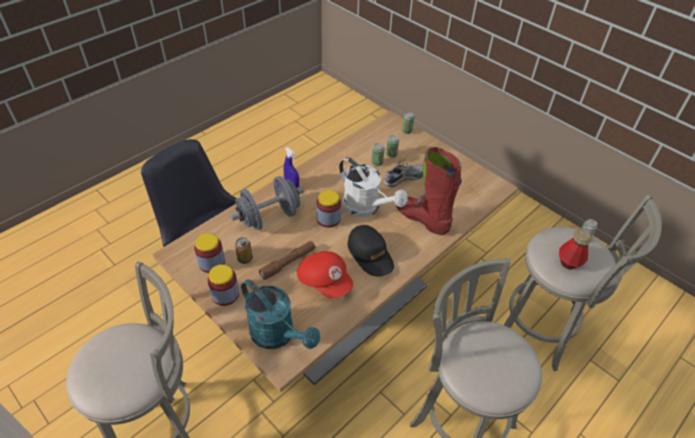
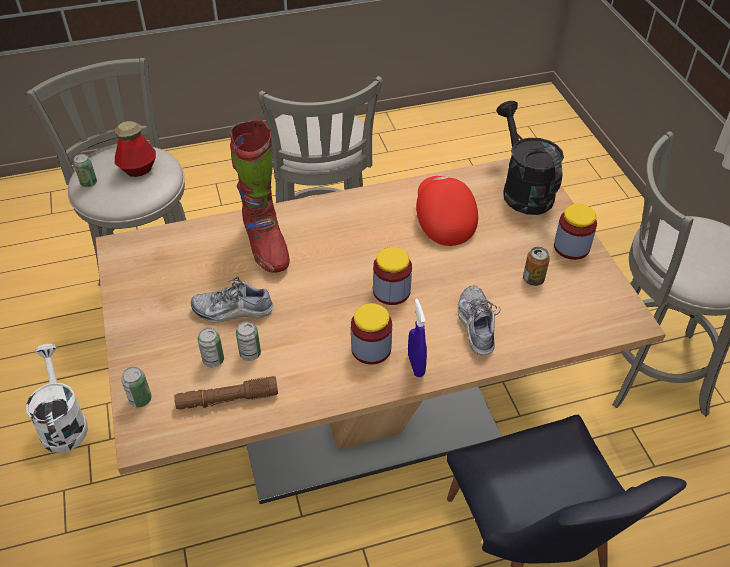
camera: 150 degrees left, 0 degrees up
jar [194,233,225,273] -> jar moved to [351,303,392,365]
grey dumbbell [230,176,304,230] -> shoe [457,286,501,355]
turquoise watering can [241,279,320,349] -> black watering can [496,101,564,215]
brown flashlight [259,241,315,280] -> brown flashlight moved to [174,376,278,410]
white watering can [339,157,407,217] -> white watering can moved to [26,344,88,453]
black cap [347,225,394,277] -> none

